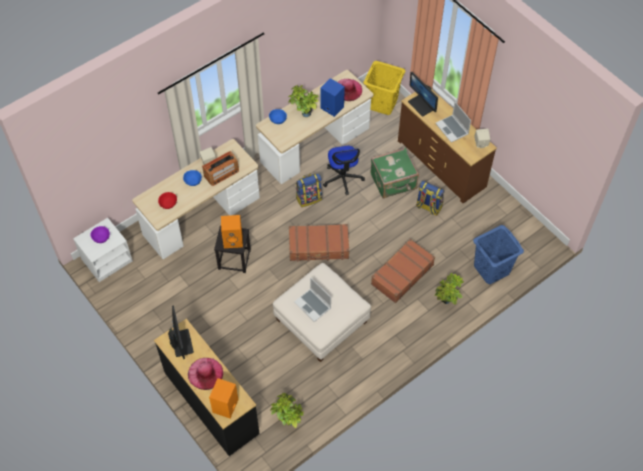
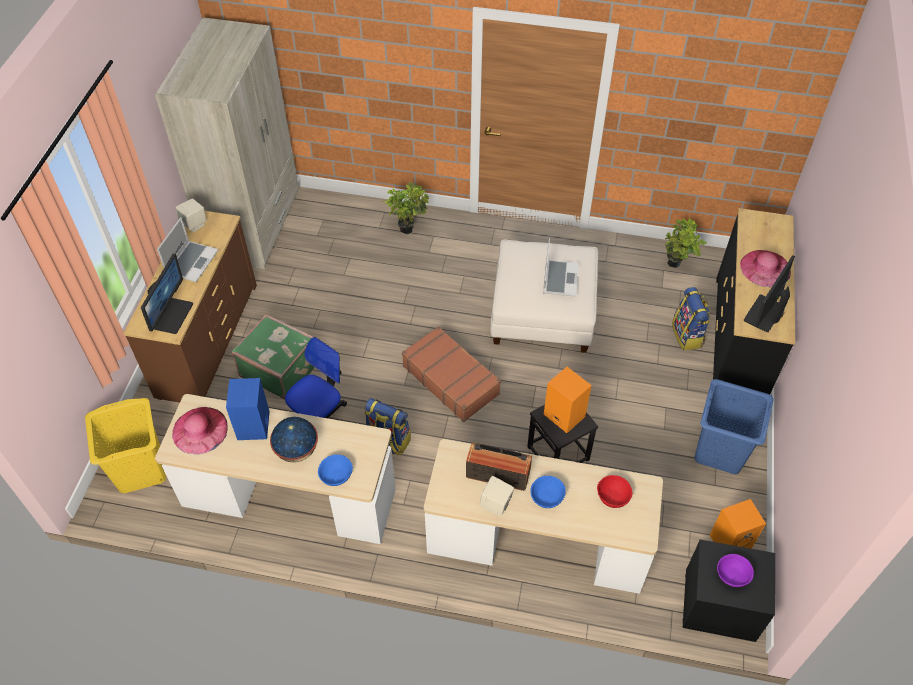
camera: 130 degrees left, 5 degrees down
white nightstand [73,218,133,282] -> black nightstand [682,539,775,642]
orange speaker [209,378,238,418] -> orange speaker moved to [710,499,766,549]
potted plant [288,85,319,117] -> globe [270,417,318,462]
brown suitcase [371,239,435,303] -> none
backpack [416,181,445,215] -> backpack moved to [672,287,710,350]
blue laundry basket [473,225,524,284] -> blue laundry basket moved to [694,379,774,475]
none -> beige wardrobe [155,17,299,269]

